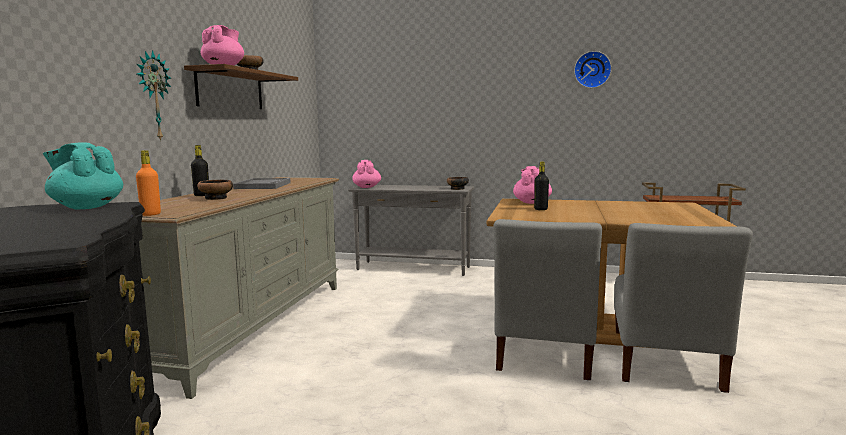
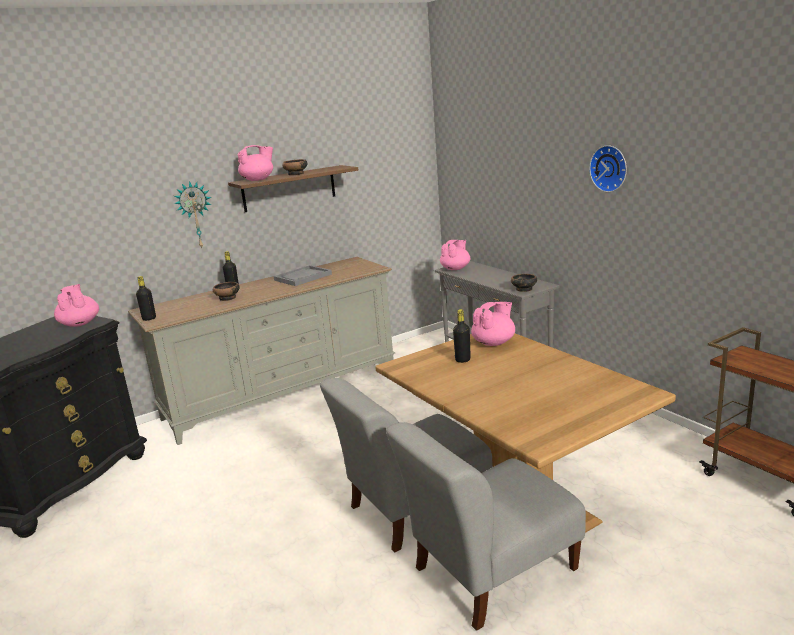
camera: 45 degrees right, 10 degrees up
turquoise teapot [43,142,123,209] -> pink teapot [54,284,99,327]
orange bottle [136,150,161,216] -> black bottle [136,276,156,321]
wall clock [574,51,612,88] -> wall clock moved to [589,145,627,192]

